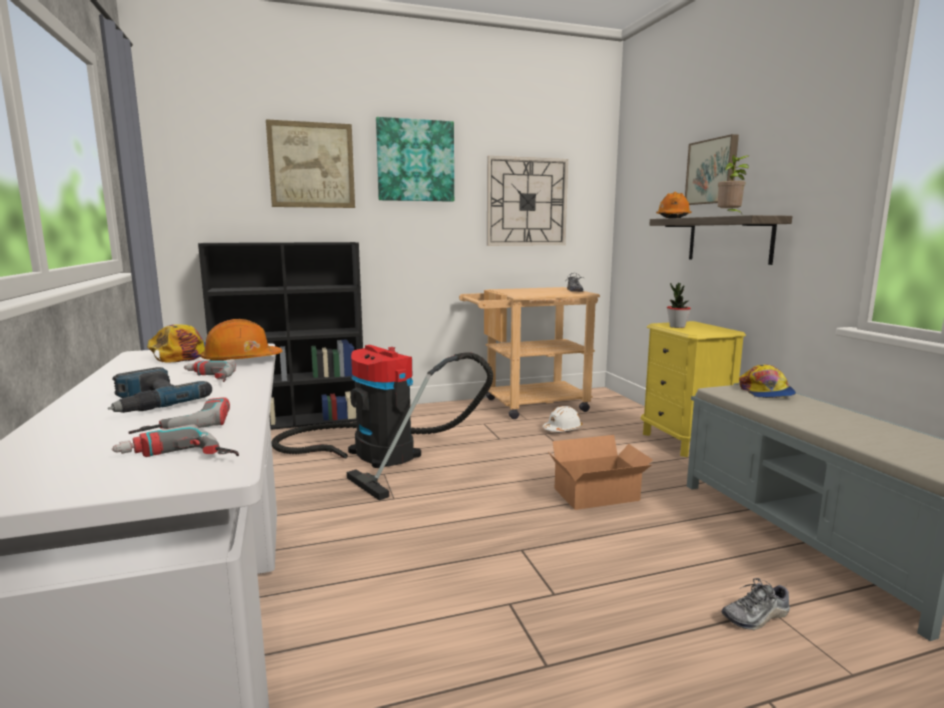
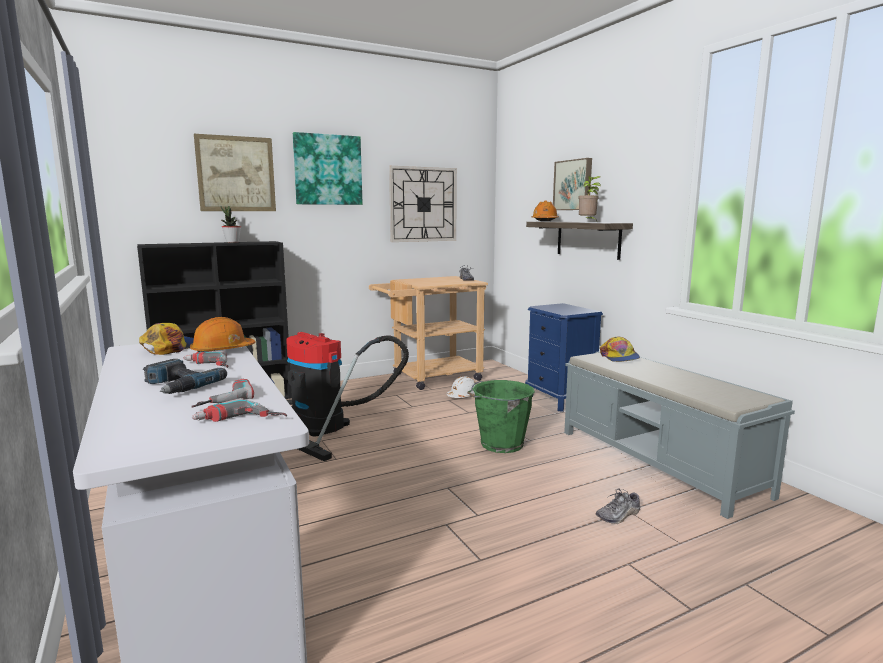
camera: 10 degrees left, 0 degrees up
cardboard box [548,435,653,510] -> green bucket [467,380,535,453]
yellow nightstand [641,321,746,457] -> blue nightstand [525,303,603,412]
potted plant [667,283,691,328] -> potted plant moved to [220,206,241,243]

